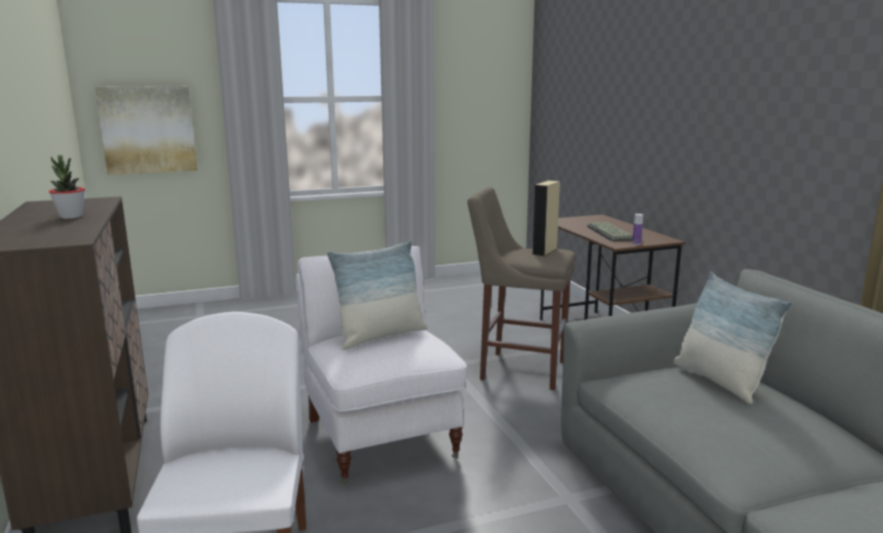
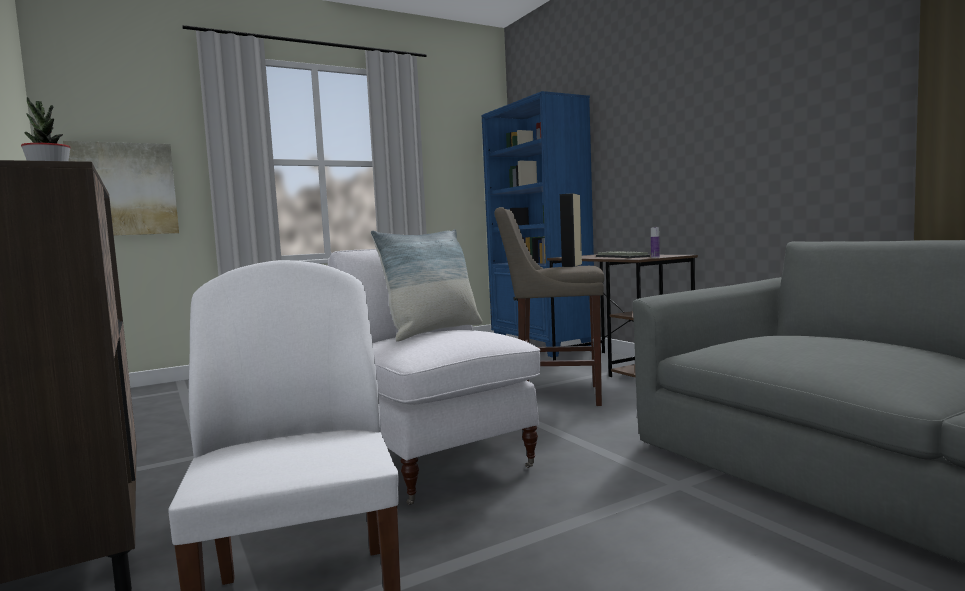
camera: 10 degrees left, 10 degrees down
pillow [673,272,792,404] -> none
none -> blue bookcase [482,91,594,357]

